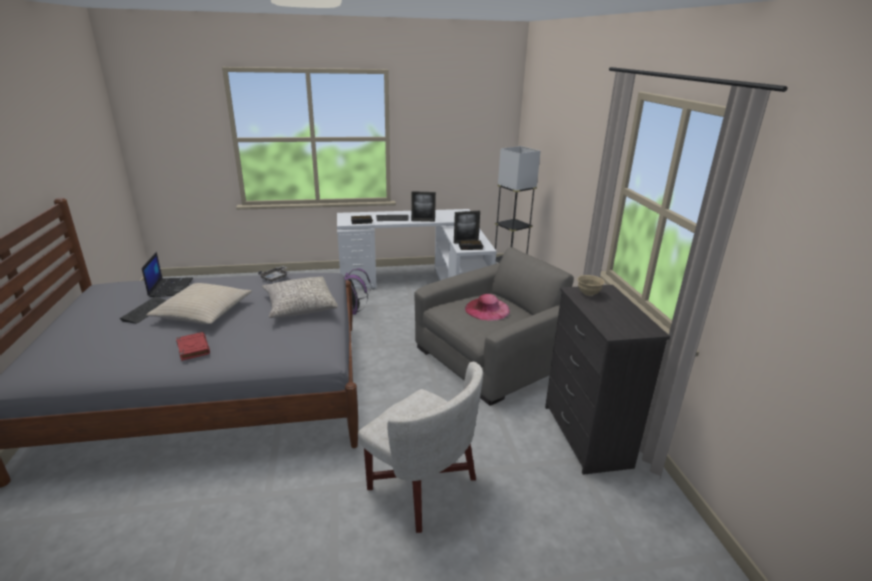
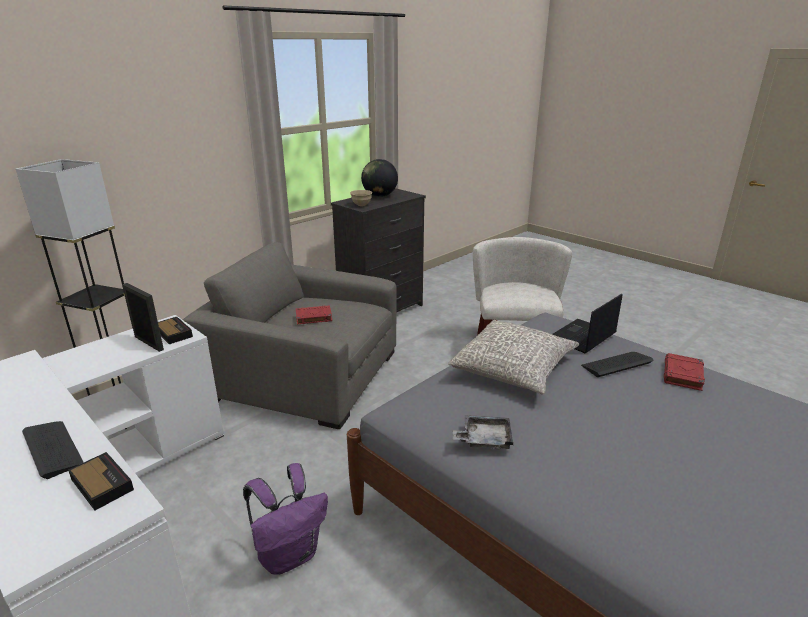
camera: 125 degrees left, 0 degrees up
keyboard [119,296,166,324] -> keyboard moved to [581,352,653,377]
laptop [142,252,193,297] -> laptop moved to [552,294,623,354]
beige pillow [146,283,252,324] -> none
picture frame [411,191,436,222] -> none
pink hat [465,294,510,320] -> red book [296,305,332,324]
none -> globe [361,159,398,197]

